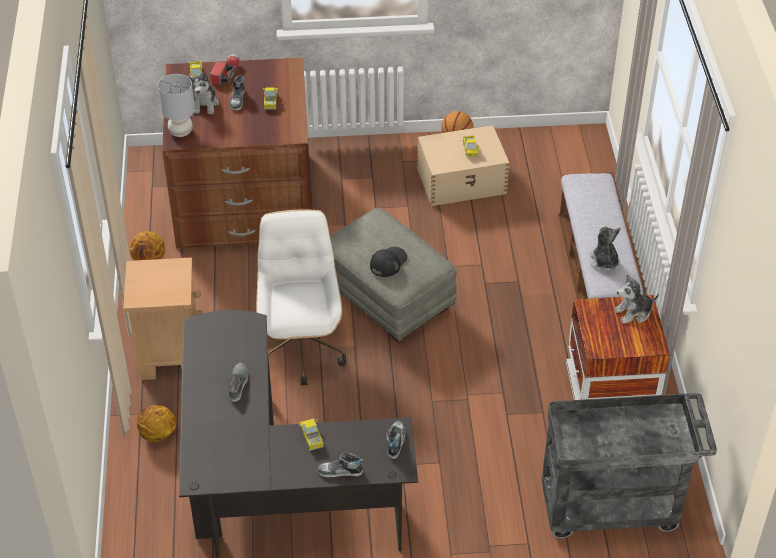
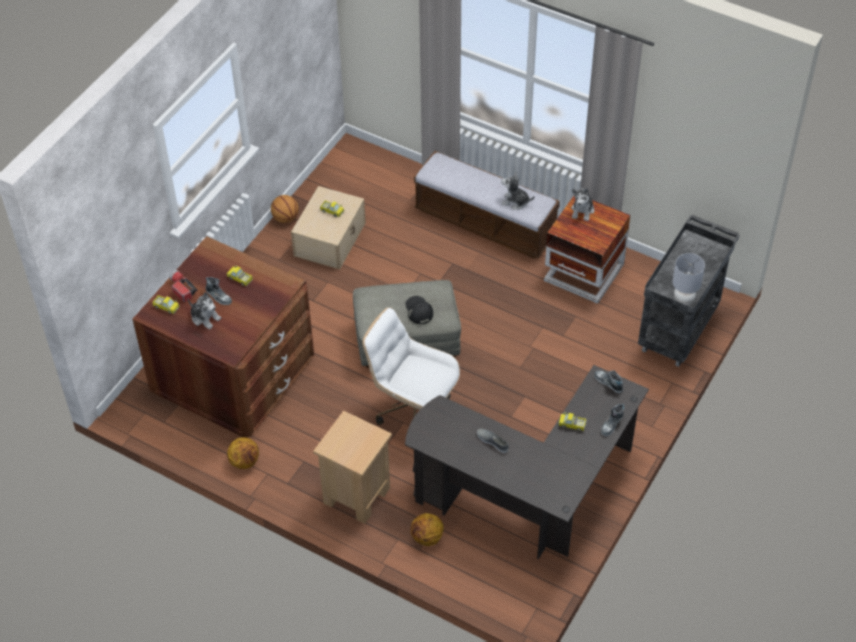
camera: 55 degrees left, 5 degrees up
grey table lamp [158,74,195,137] -> grey table lamp moved to [673,253,705,304]

